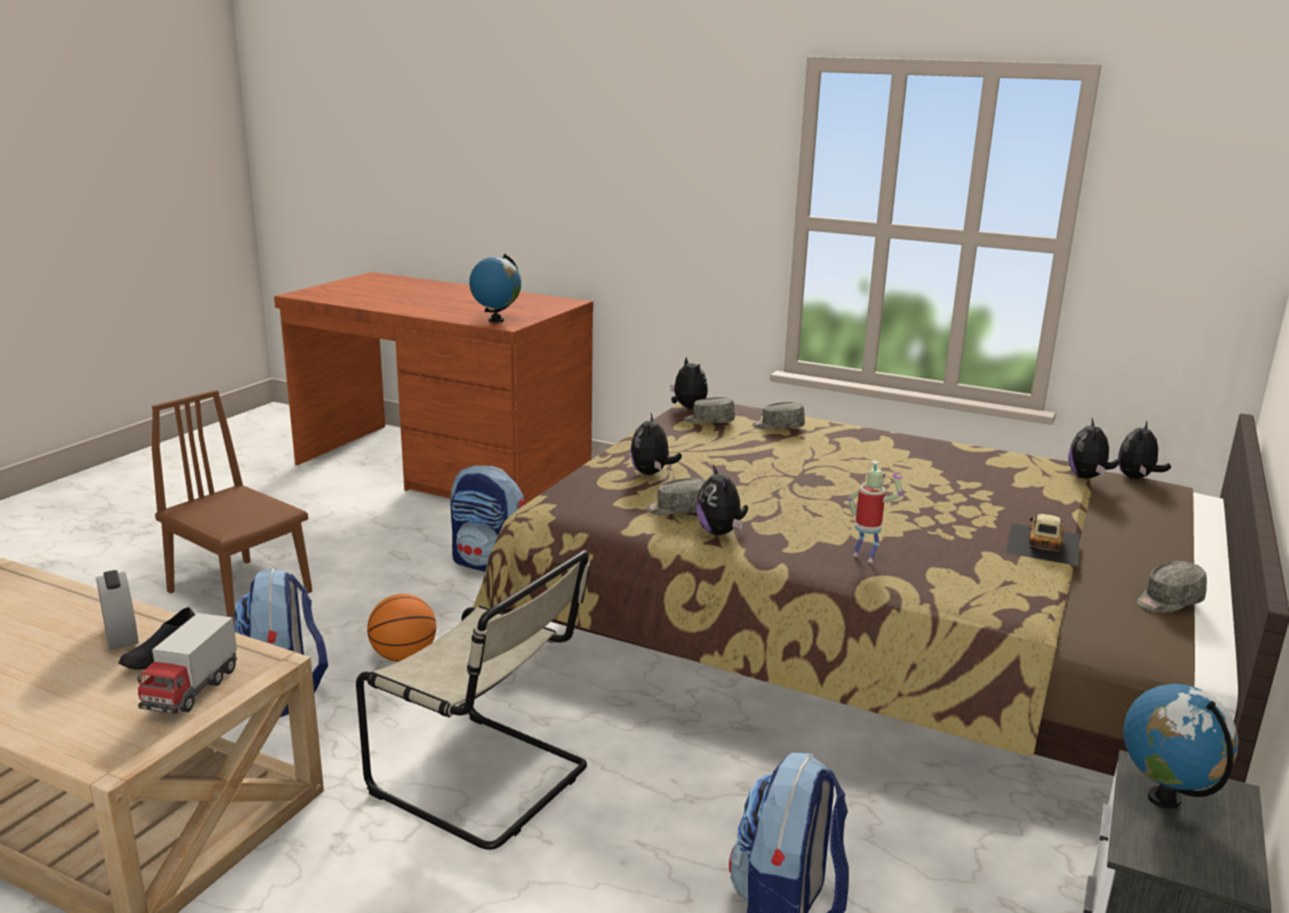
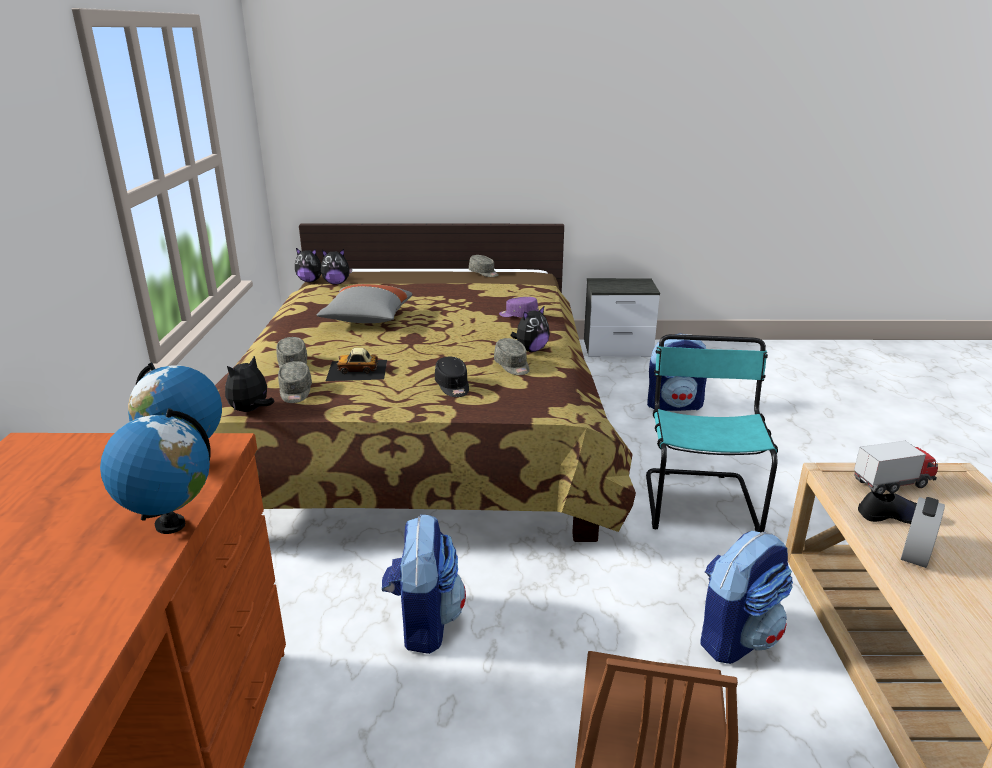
camera: 115 degrees left, 5 degrees up
beige chair [356,550,590,850] -> turquoise chair [646,334,778,532]
basketball [367,594,436,662] -> none
plush toy [630,413,682,475] -> black cap [435,357,469,397]
toy robot [848,461,903,563] -> purple cap [499,297,539,317]
toy car [1006,514,1079,566] -> toy car moved to [326,348,387,381]
globe [1124,684,1238,809] -> globe moved to [100,408,210,534]
none -> grey pillow [317,284,412,323]

